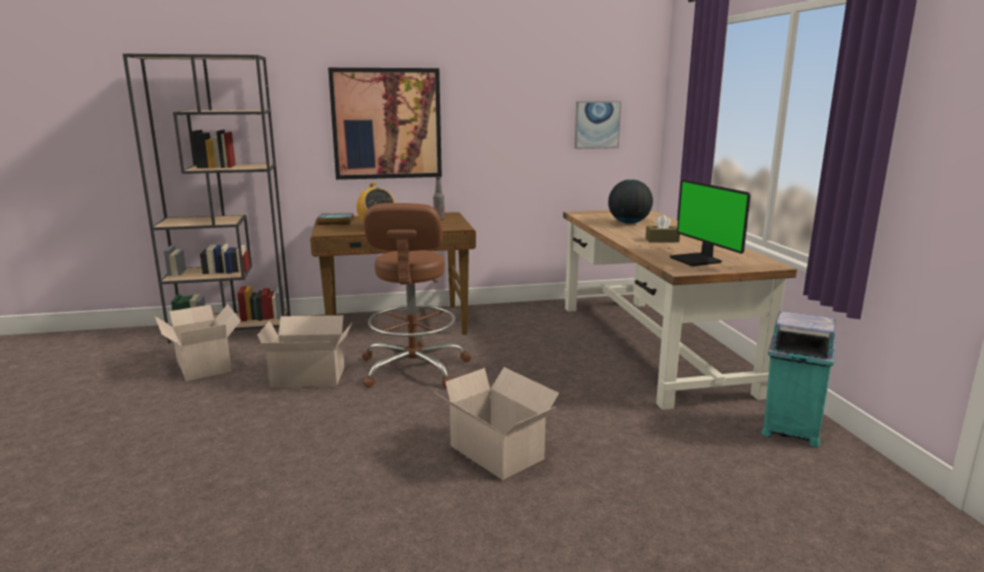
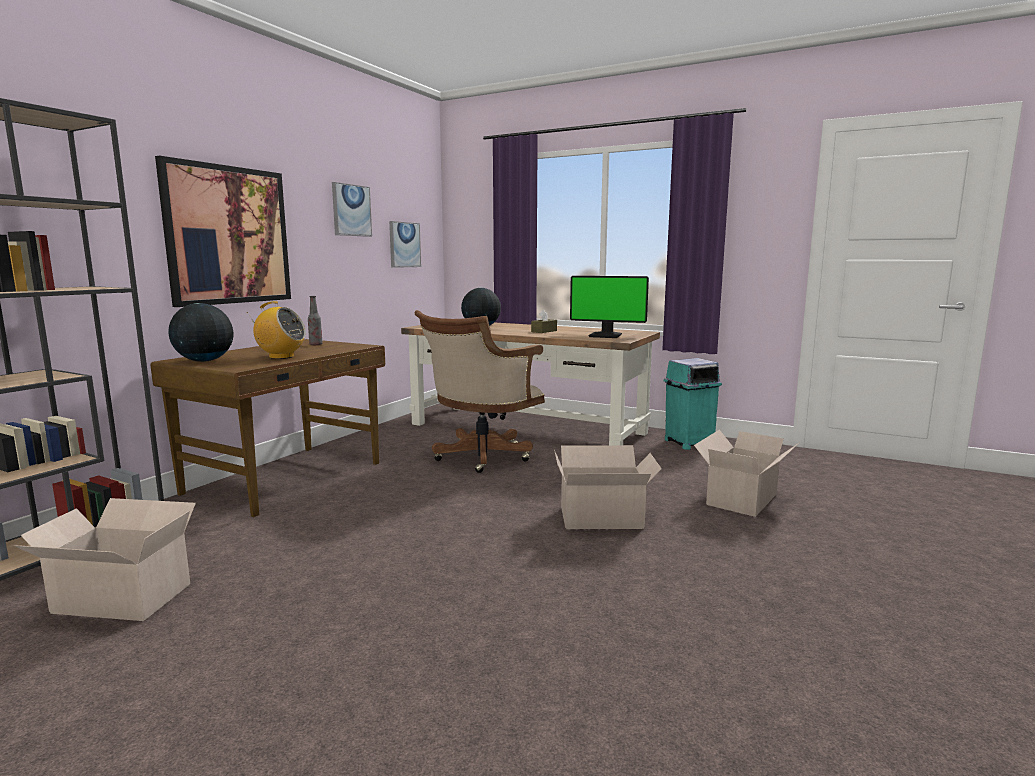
camera: 50 degrees left, 5 degrees down
cardboard box [257,315,353,388] -> cardboard box moved to [694,429,799,517]
book [317,213,354,225] -> globe [168,303,233,362]
brown stool [362,203,471,388] -> none
none -> picture [332,182,372,237]
none -> office chair [415,310,545,473]

